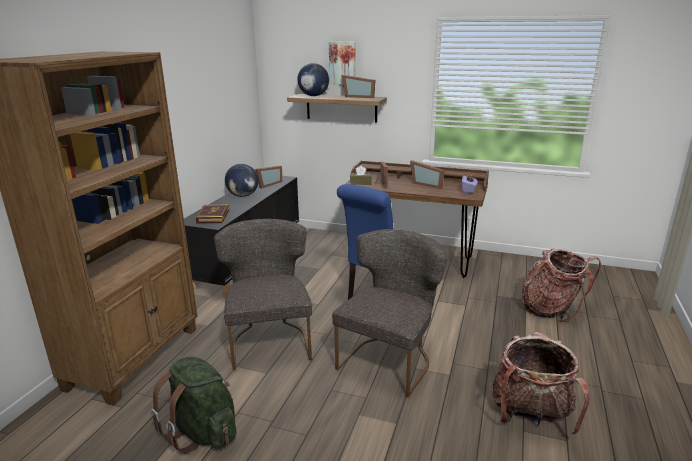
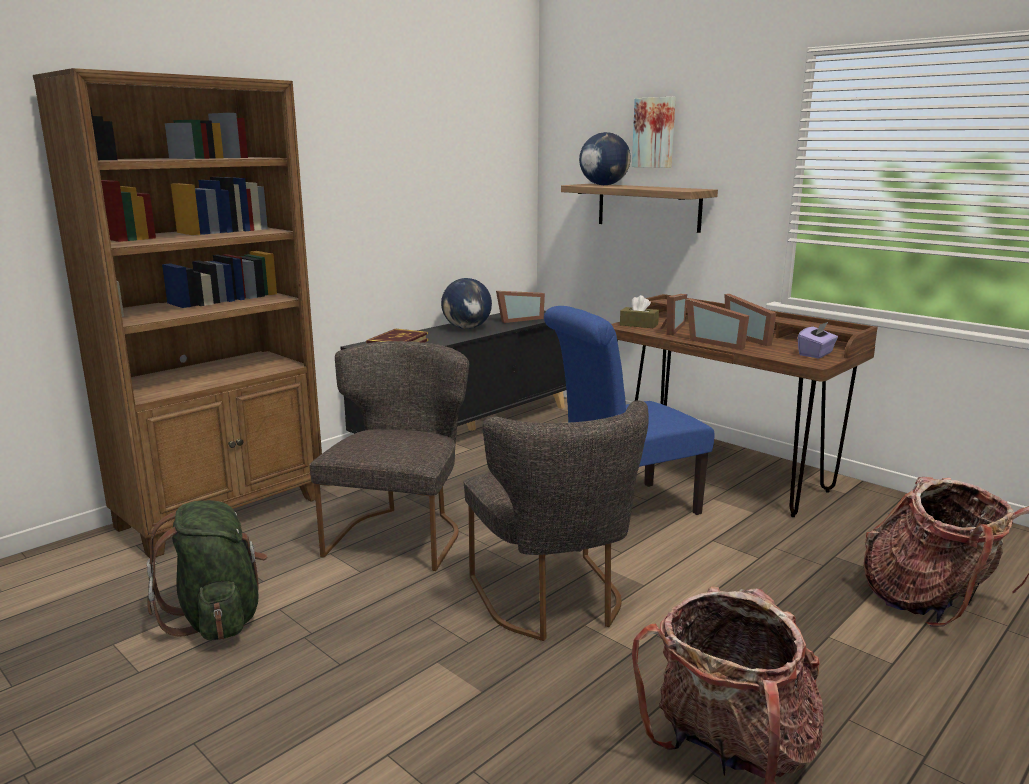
camera: 25 degrees right, 5 degrees down
grey chair [332,229,447,397] -> grey chair turned 105 degrees clockwise [464,400,649,641]
picture frame [341,75,375,98] -> picture frame moved to [686,298,749,350]

